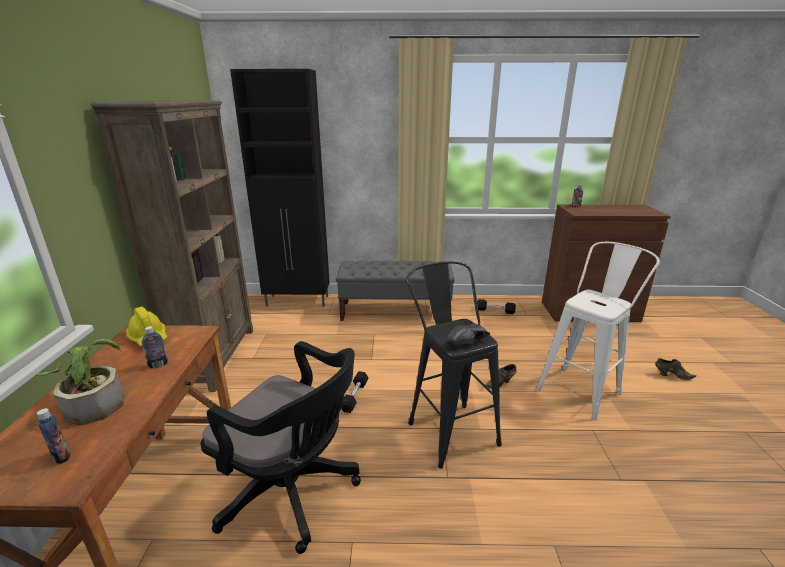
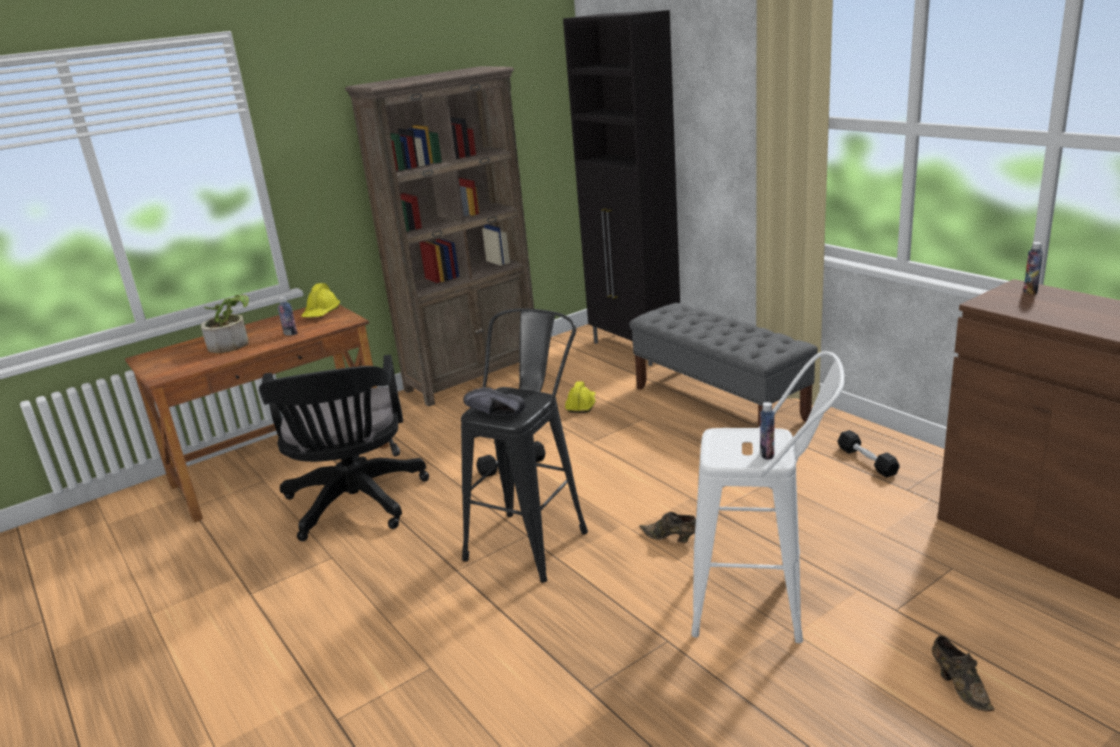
camera: 55 degrees right, 0 degrees up
bottle [37,408,70,464] -> bottle moved to [760,402,775,460]
none -> yellow hard hat [565,381,595,413]

